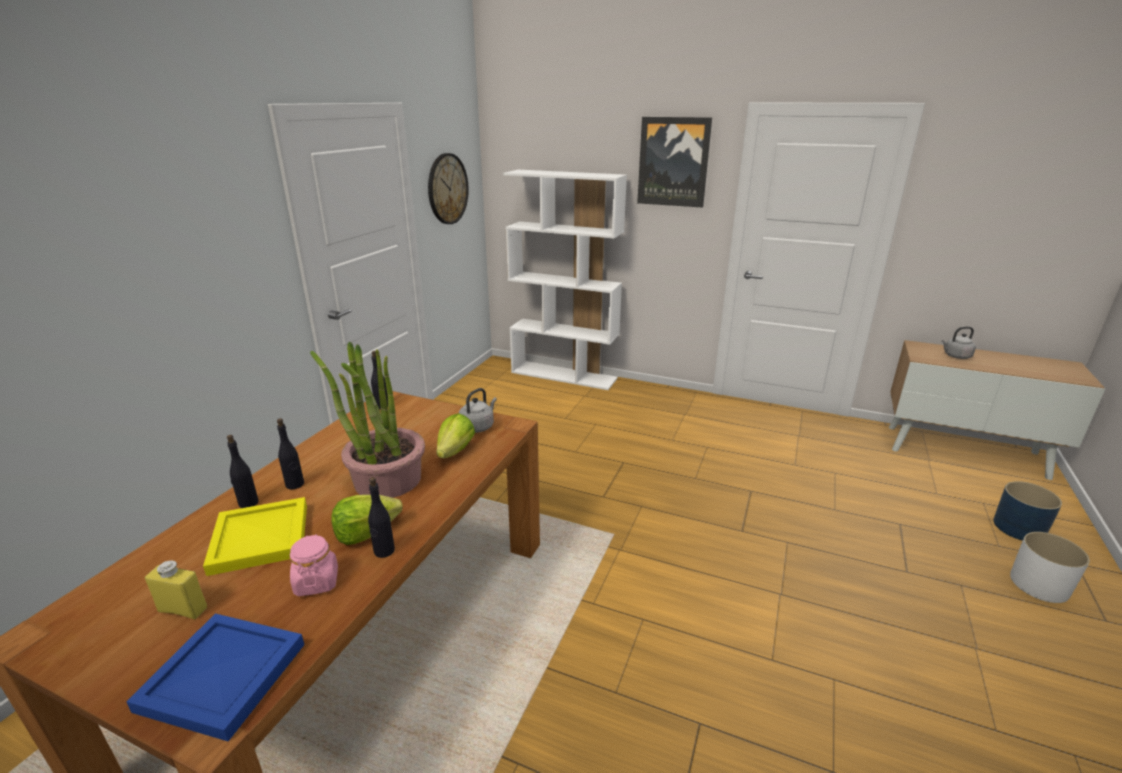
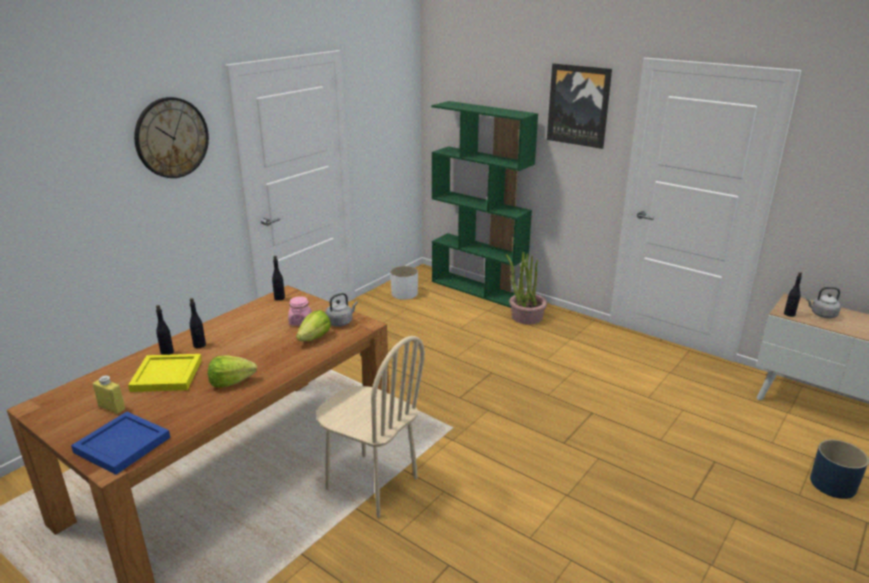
camera: 15 degrees right, 0 degrees up
pink jar [290,534,338,596] -> pink jar moved to [288,296,312,326]
potted plant [310,341,425,498] -> potted plant moved to [506,251,547,325]
black bottle [368,477,395,558] -> black bottle moved to [784,272,802,317]
wall clock [428,153,469,224] -> wall clock moved to [134,97,209,178]
white bookcase [503,170,627,390] -> green bookcase [432,101,538,308]
white planter [1010,532,1090,603] -> white planter moved to [390,266,418,300]
none -> beige chair [316,336,425,518]

